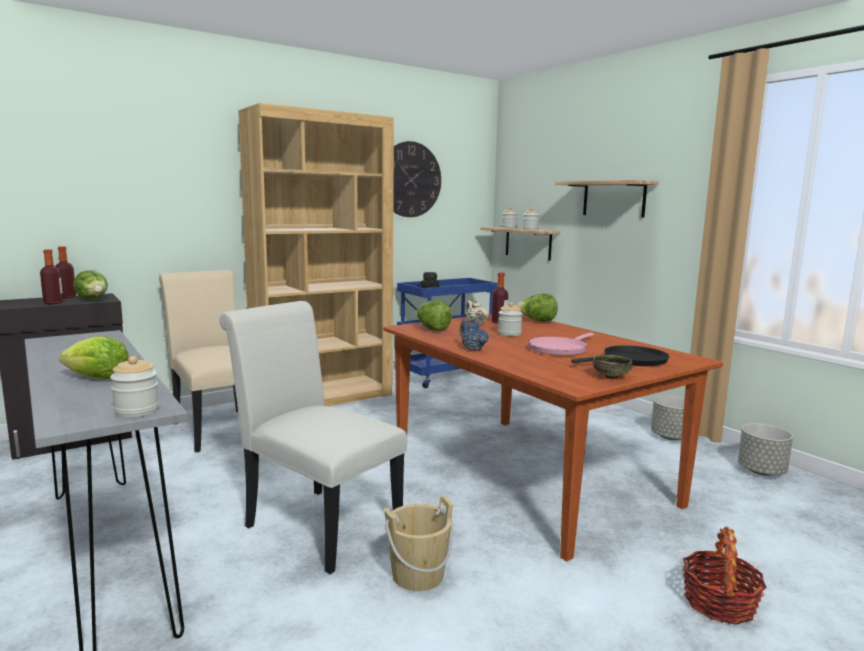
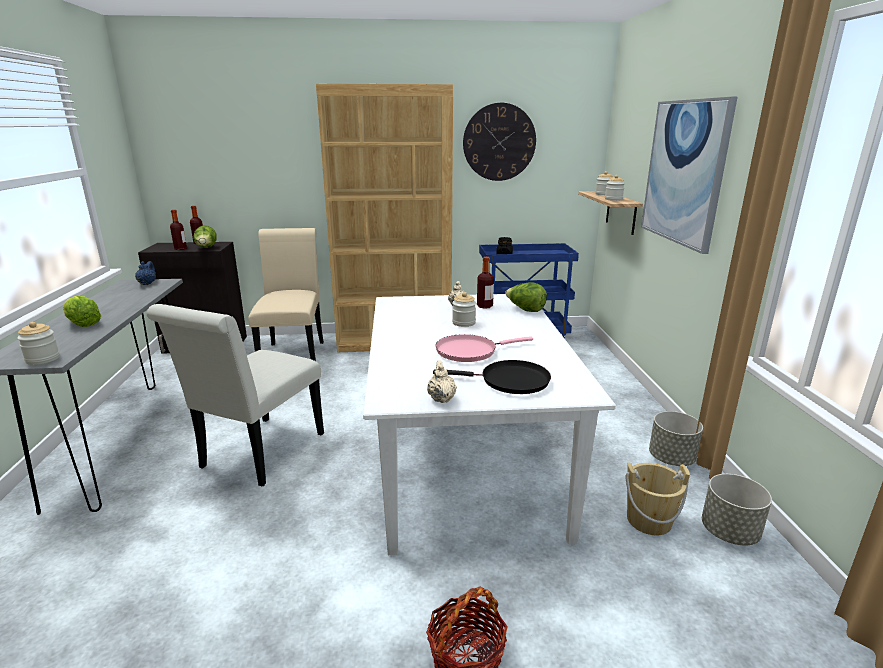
camera: 30 degrees right, 10 degrees up
white chair [219,301,407,574] -> white chair turned 135 degrees counterclockwise [147,304,324,487]
brown dining table [384,314,723,562] -> white dining table [363,294,616,555]
beige bucket [384,495,453,591] -> beige bucket moved to [626,462,690,535]
lettuce [416,300,452,331] -> none
blue teapot [460,319,489,350] -> blue teapot moved to [135,261,156,285]
shelf [555,180,659,217] -> picture [641,97,737,254]
bowl [593,355,632,379] -> beige teapot [427,360,457,403]

